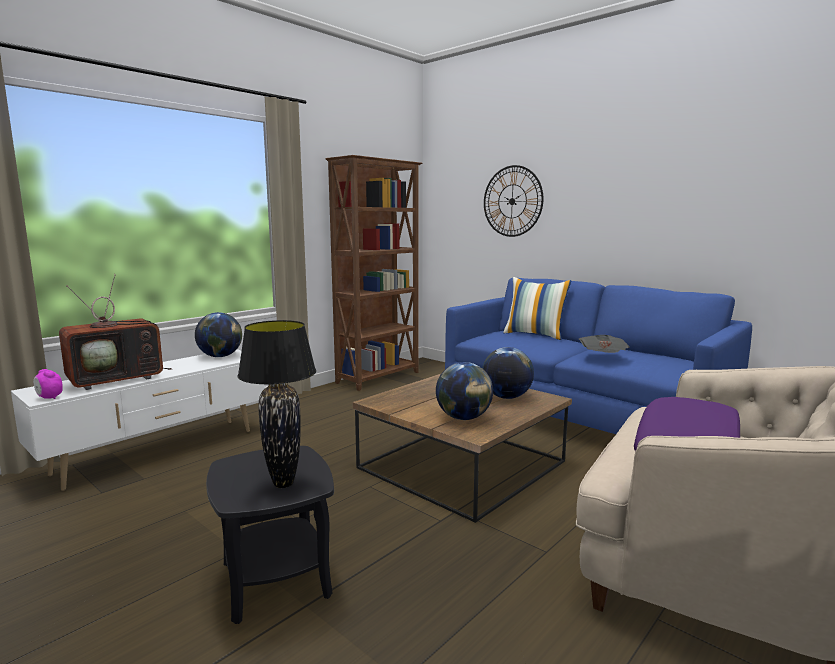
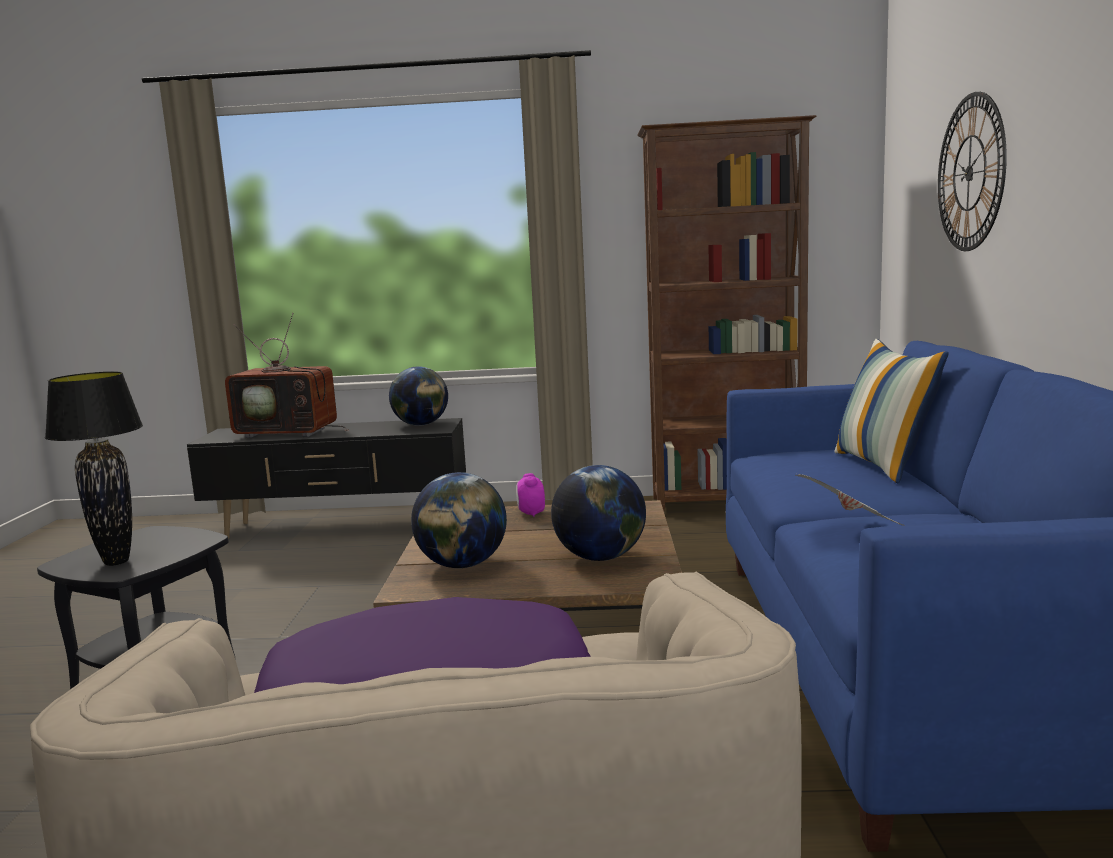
camera: 50 degrees right, 0 degrees up
white tv stand [11,349,265,491] -> black tv stand [187,418,466,539]
alarm clock [33,369,63,399] -> alarm clock moved to [516,473,545,517]

